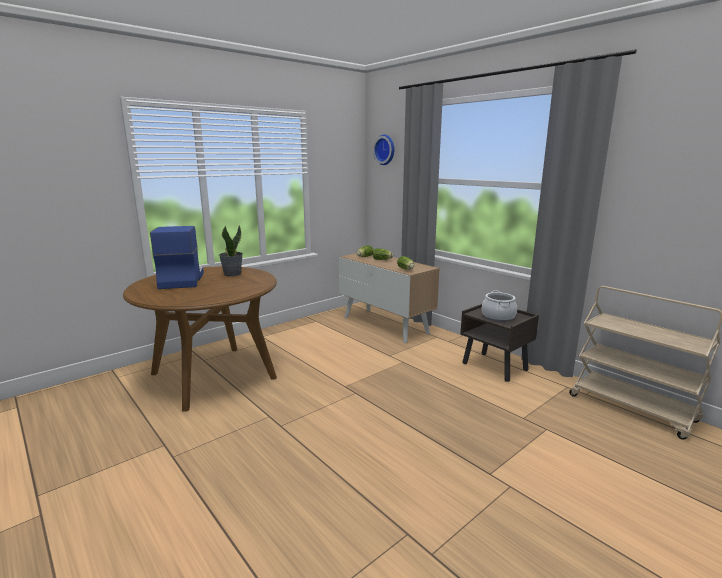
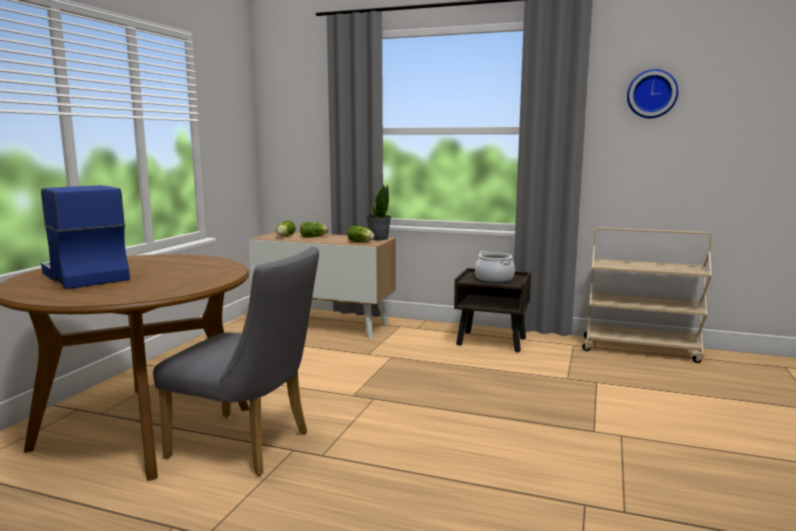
camera: 30 degrees left, 5 degrees down
potted plant [219,225,243,277] -> potted plant moved to [366,184,391,240]
wall clock [373,134,394,165] -> wall clock moved to [627,69,678,118]
none -> grey chair [153,247,319,476]

